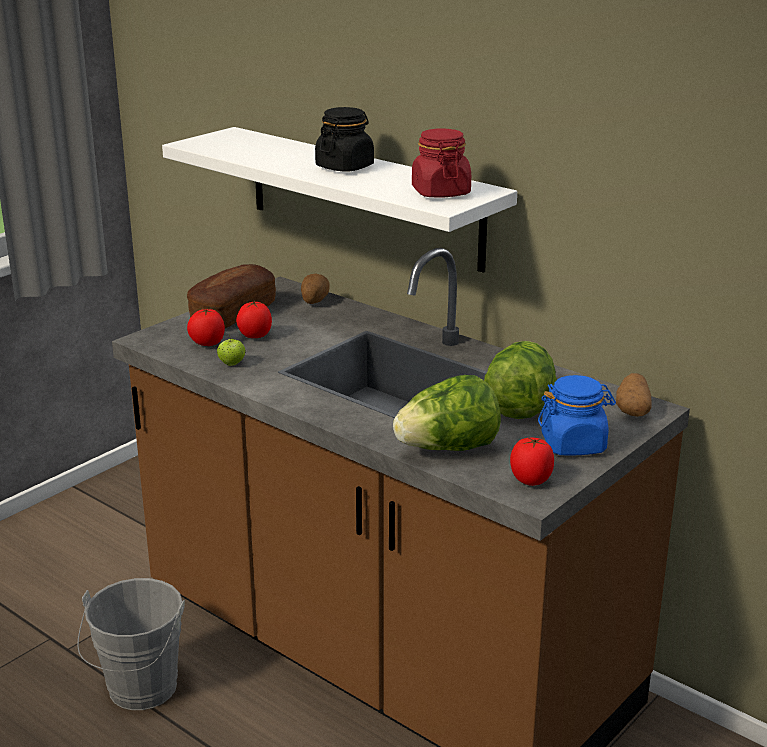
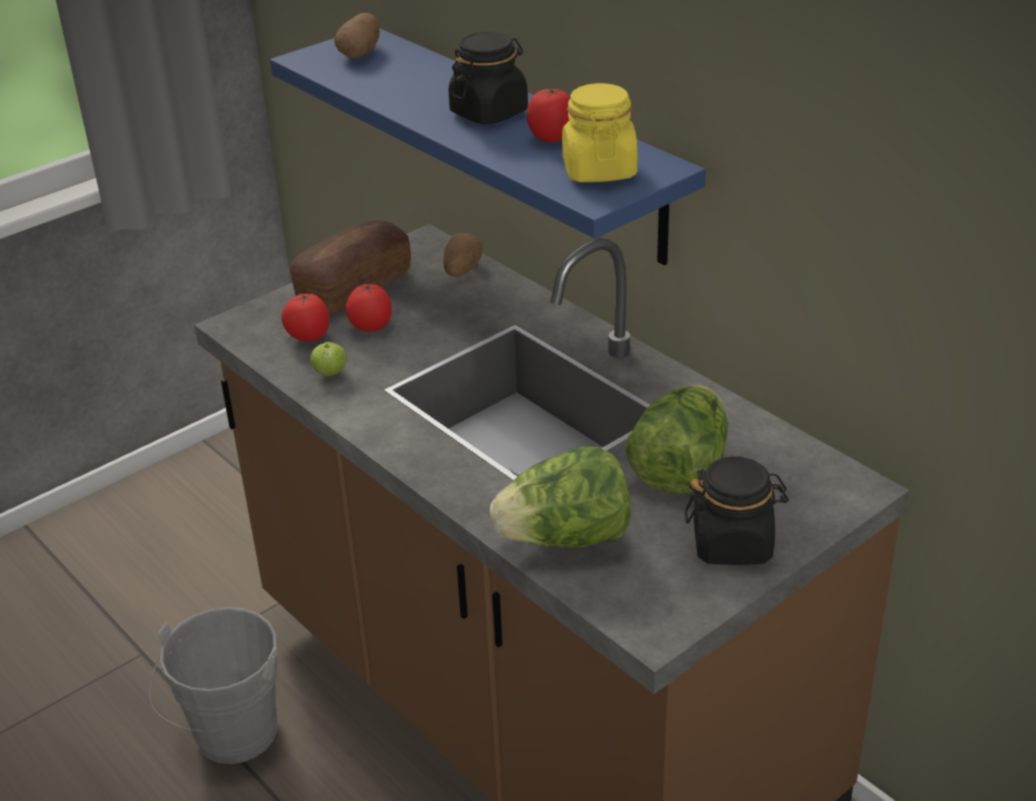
camera: 10 degrees right, 10 degrees up
white shelf [162,127,517,273] -> blue shelf [270,28,706,266]
red jar [412,129,471,198] -> yellow jar [562,83,638,182]
tomato [510,437,554,486] -> tomato moved to [527,89,570,142]
blue jar [538,375,616,456] -> black jar [685,456,789,565]
potato [616,373,652,417] -> potato moved to [334,13,380,58]

